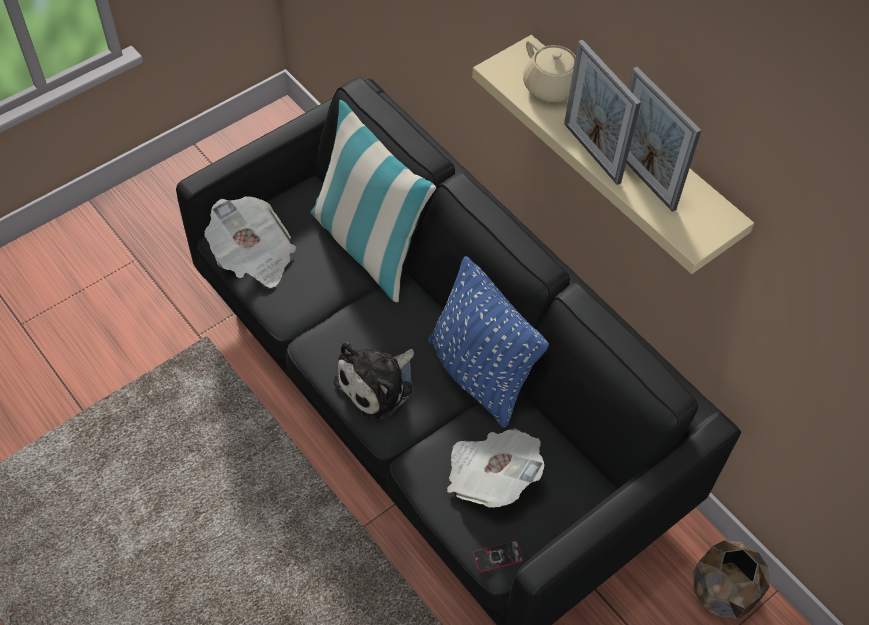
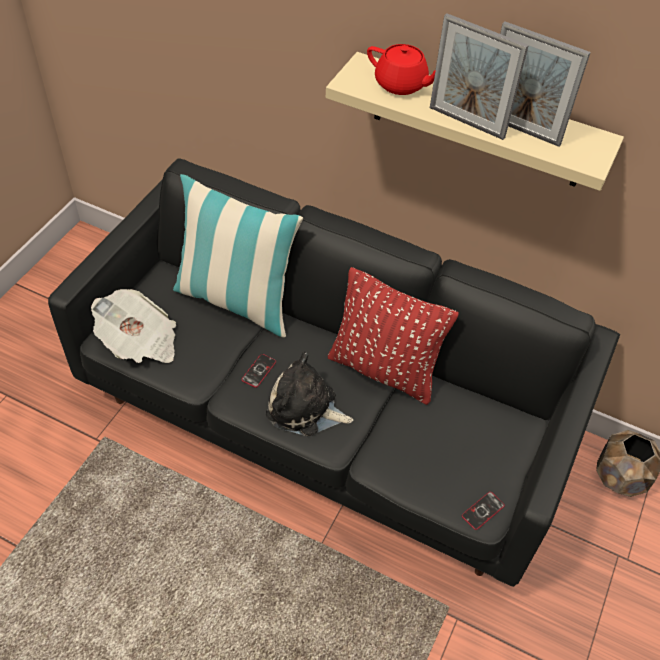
camera: 25 degrees left, 5 degrees down
plush toy [333,342,414,420] -> plush toy turned 90 degrees clockwise [266,352,353,436]
blue pillow [428,256,549,427] -> red pillow [328,267,459,405]
newspaper [447,429,544,508] -> none
beige teapot [523,39,576,102] -> red teapot [367,44,436,95]
none -> phone [241,354,276,388]

